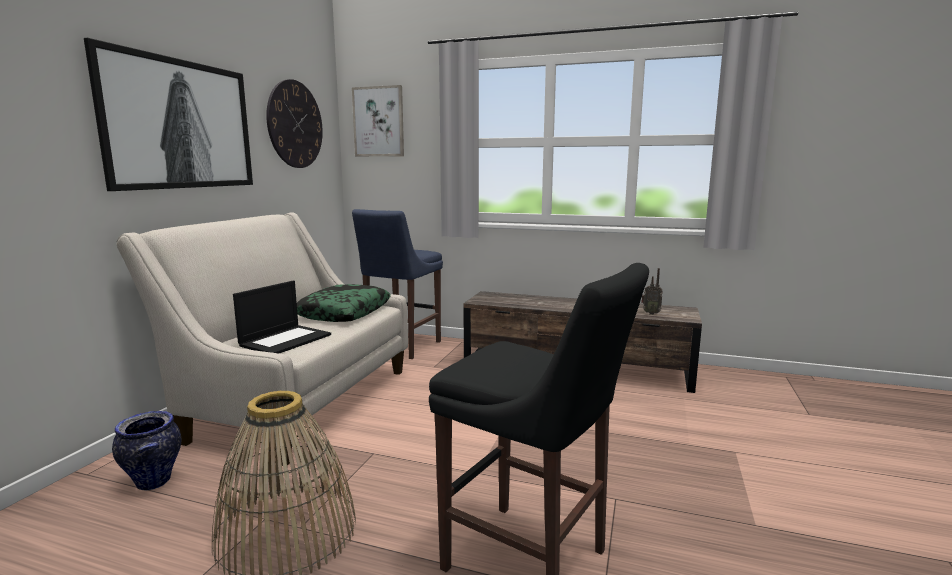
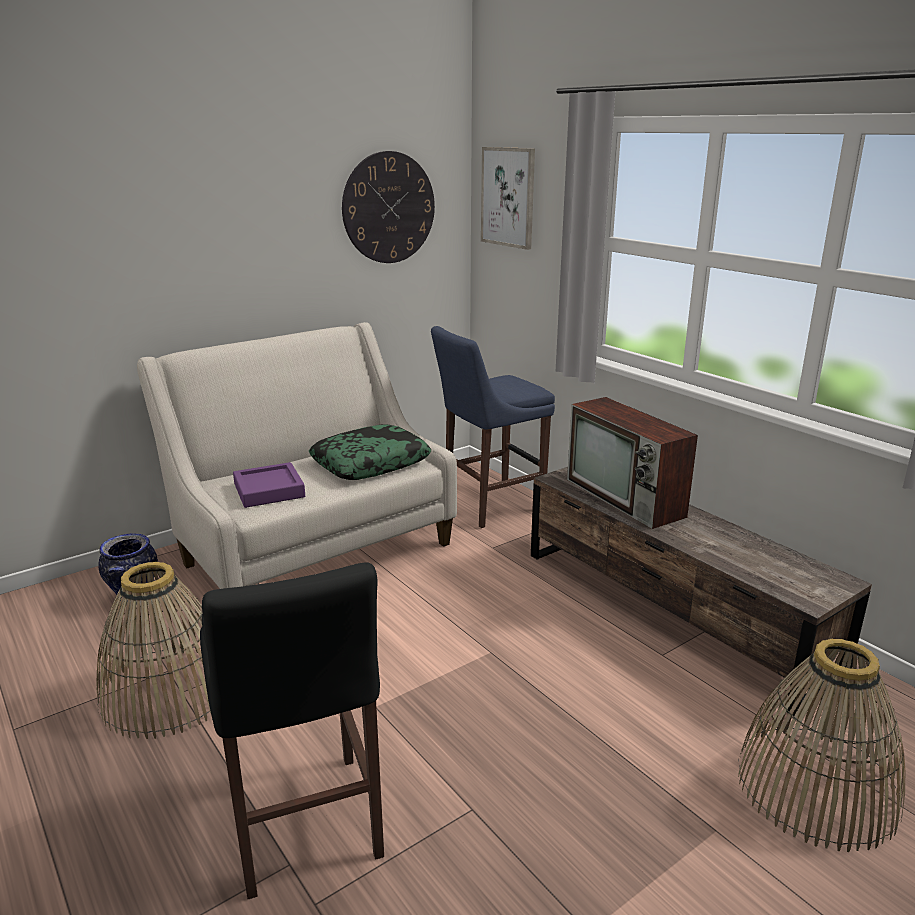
camera: 35 degrees right, 10 degrees up
picture [84,38,253,191] -> none
laptop [233,281,331,354] -> purple tray [233,462,305,508]
radio [641,268,663,315] -> none
none -> television [567,397,698,529]
none -> basket [738,639,905,852]

